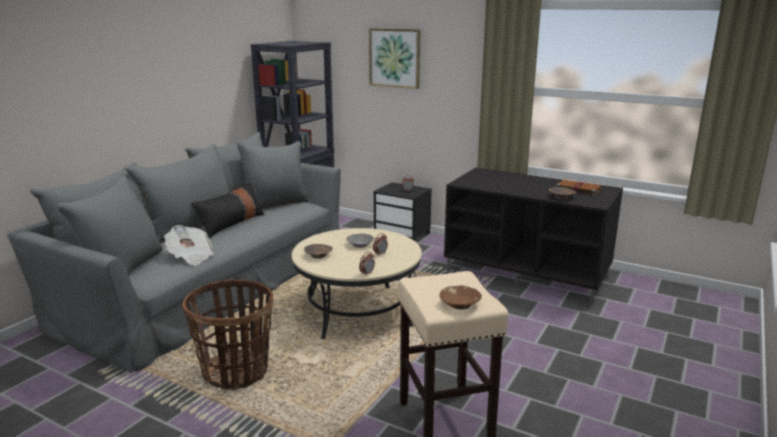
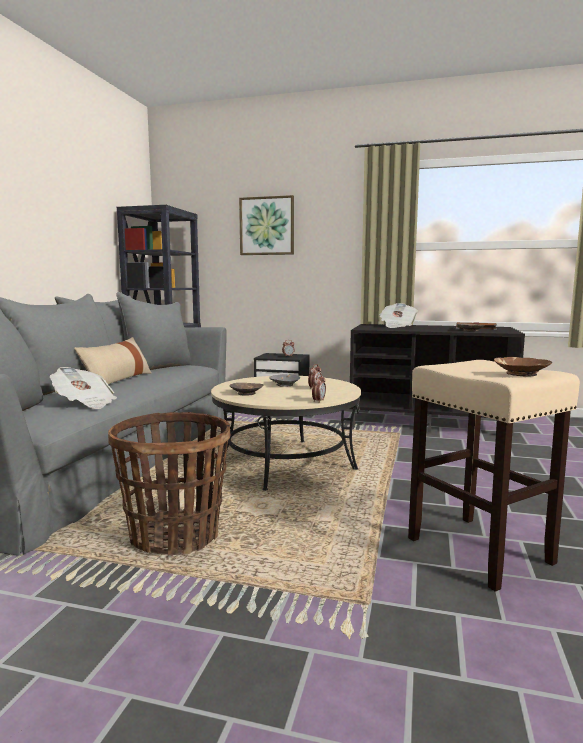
camera: 15 degrees left, 10 degrees down
black pillow [191,182,265,238] -> beige pillow [74,337,152,384]
none -> newspaper [379,303,418,328]

